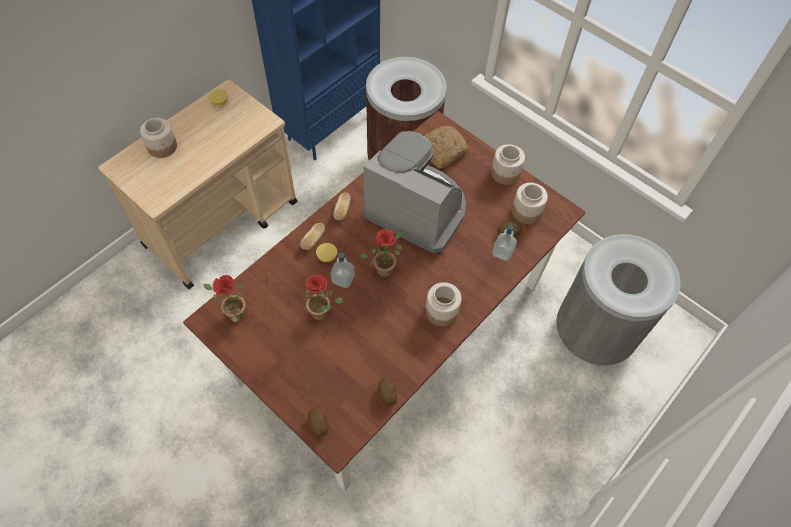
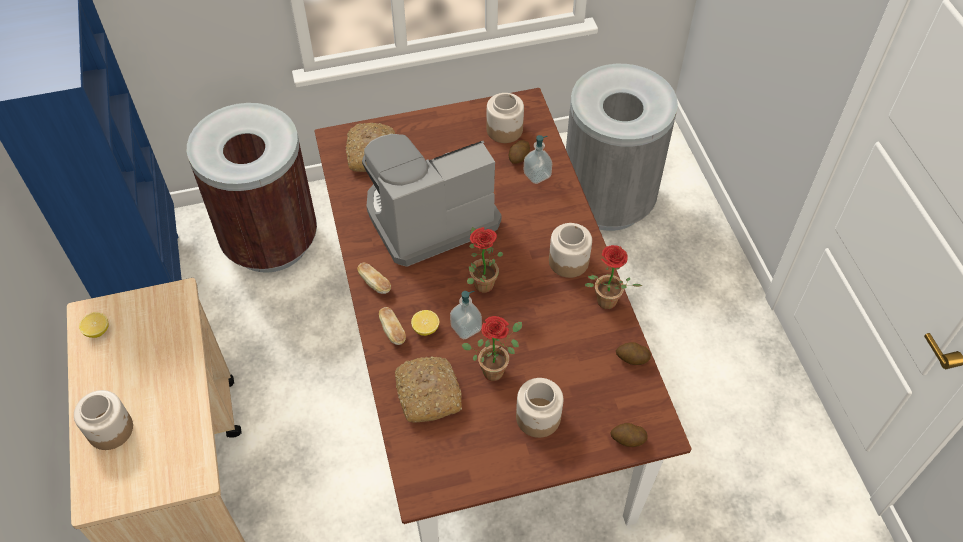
camera: 55 degrees left, 5 degrees down
potted plant [203,275,246,322] -> potted plant moved to [585,245,642,309]
jar [491,144,525,185] -> jar moved to [516,378,563,438]
none -> bread [395,356,462,423]

